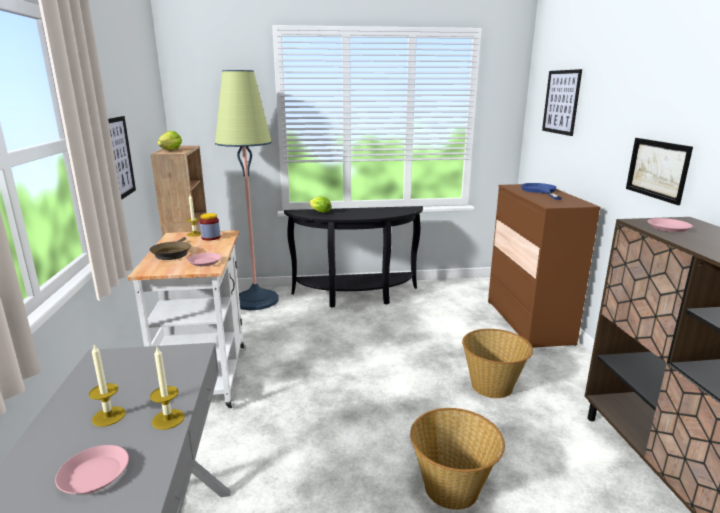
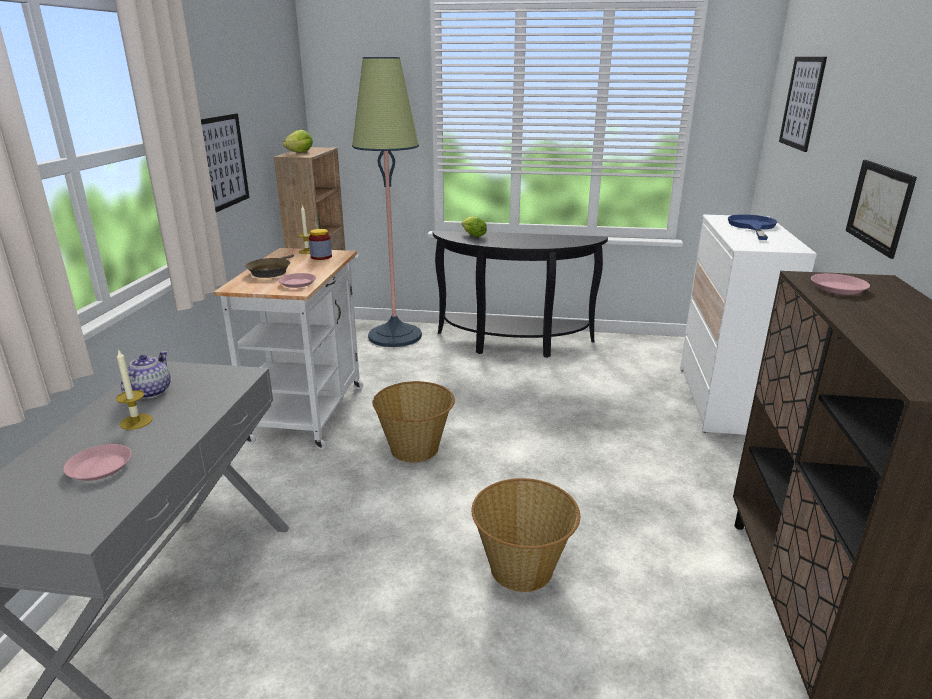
camera: 15 degrees right, 5 degrees up
candle [150,347,185,430] -> none
basket [462,329,533,398] -> basket moved to [373,381,455,462]
brown dresser [488,184,601,348] -> white dresser [680,215,817,435]
none -> teapot [121,351,171,399]

